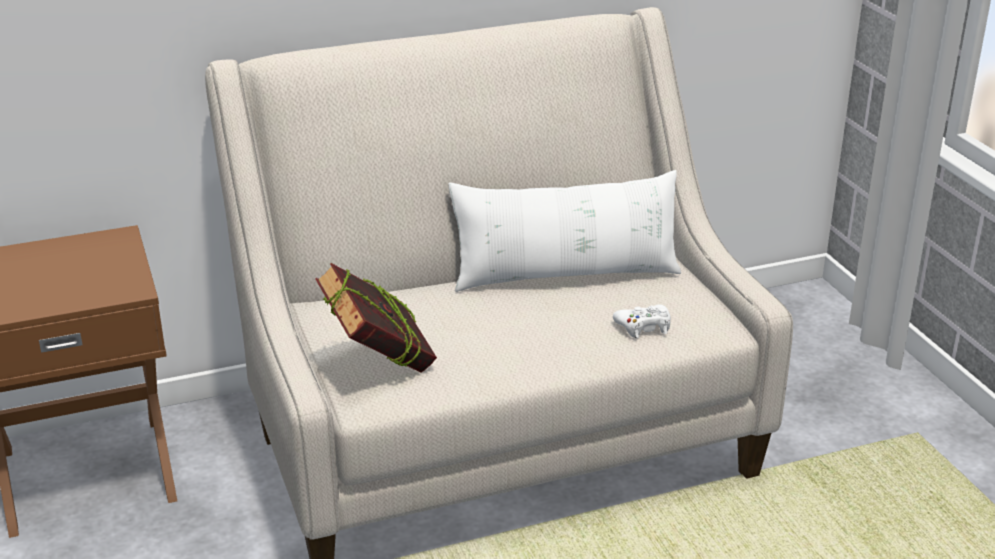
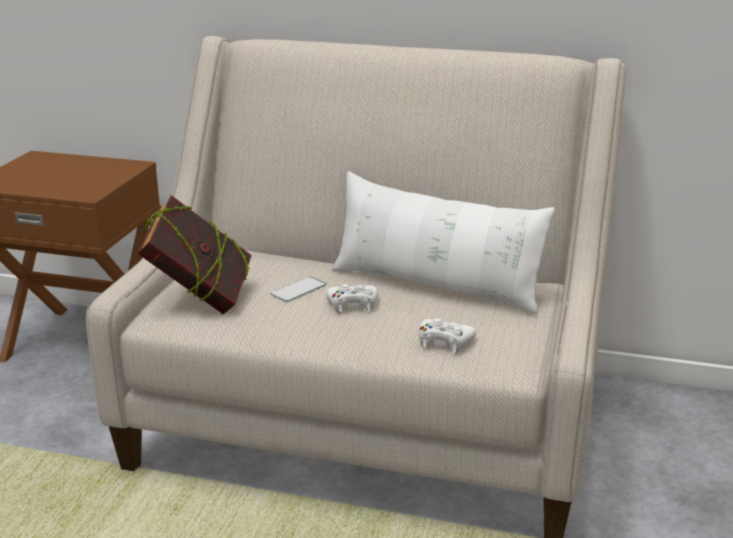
camera: 35 degrees right, 5 degrees down
none -> phone [271,277,326,302]
none -> white game controller [326,284,378,313]

